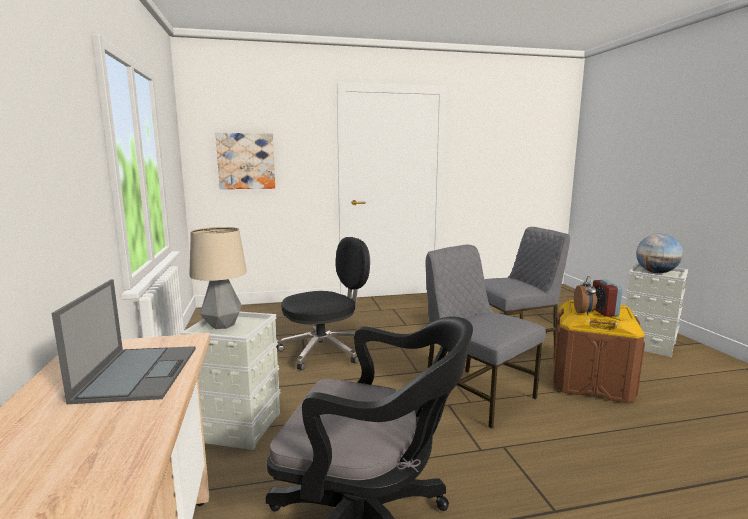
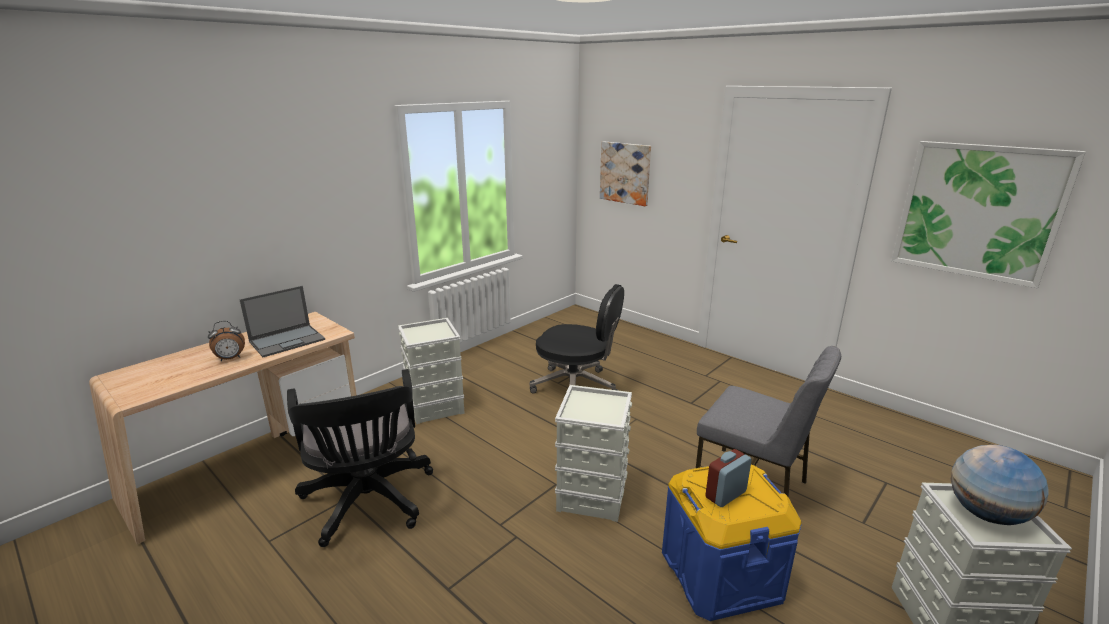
camera: 55 degrees right, 10 degrees up
table lamp [189,227,247,329] -> none
grey chair [425,245,546,429] -> grey storage box [555,385,632,522]
brown storage box [553,300,645,403] -> blue storage box [662,465,801,621]
alarm clock [574,276,597,315] -> alarm clock moved to [208,321,245,361]
none -> picture [891,141,1086,288]

